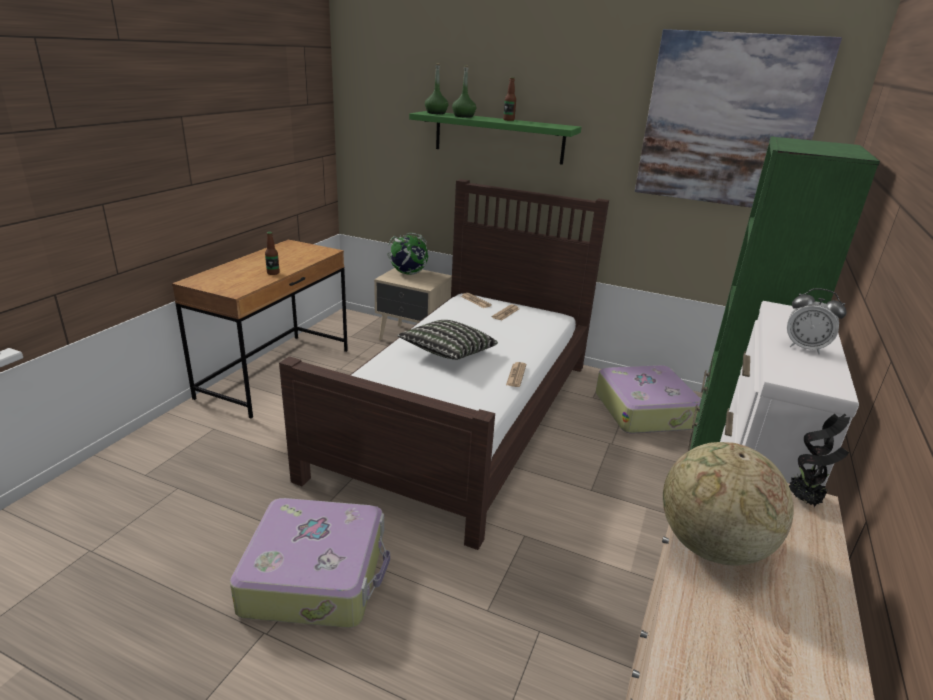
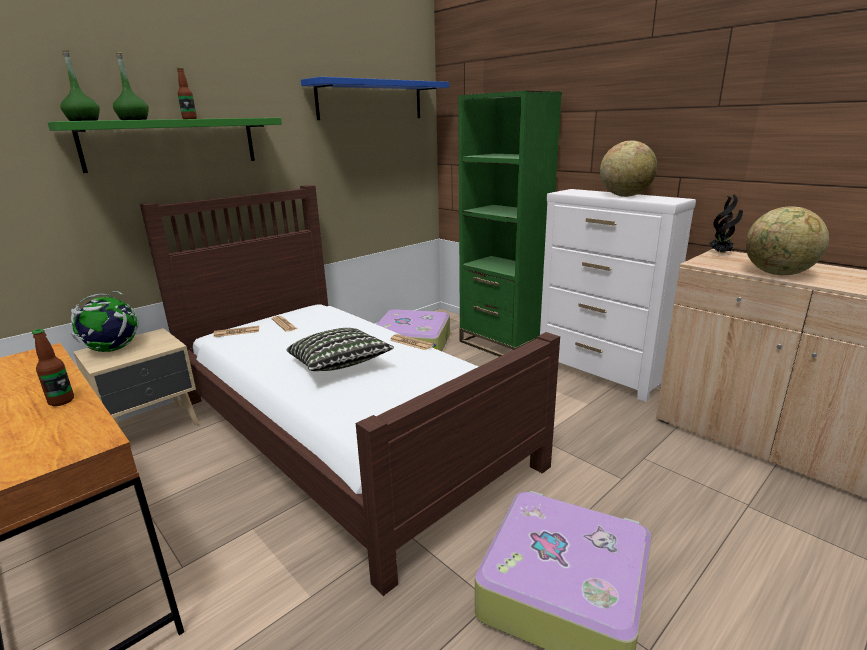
camera: 65 degrees left, 5 degrees down
picture [635,29,842,208] -> blue shelf [301,77,449,120]
alarm clock [787,288,846,354] -> globe [600,140,657,197]

